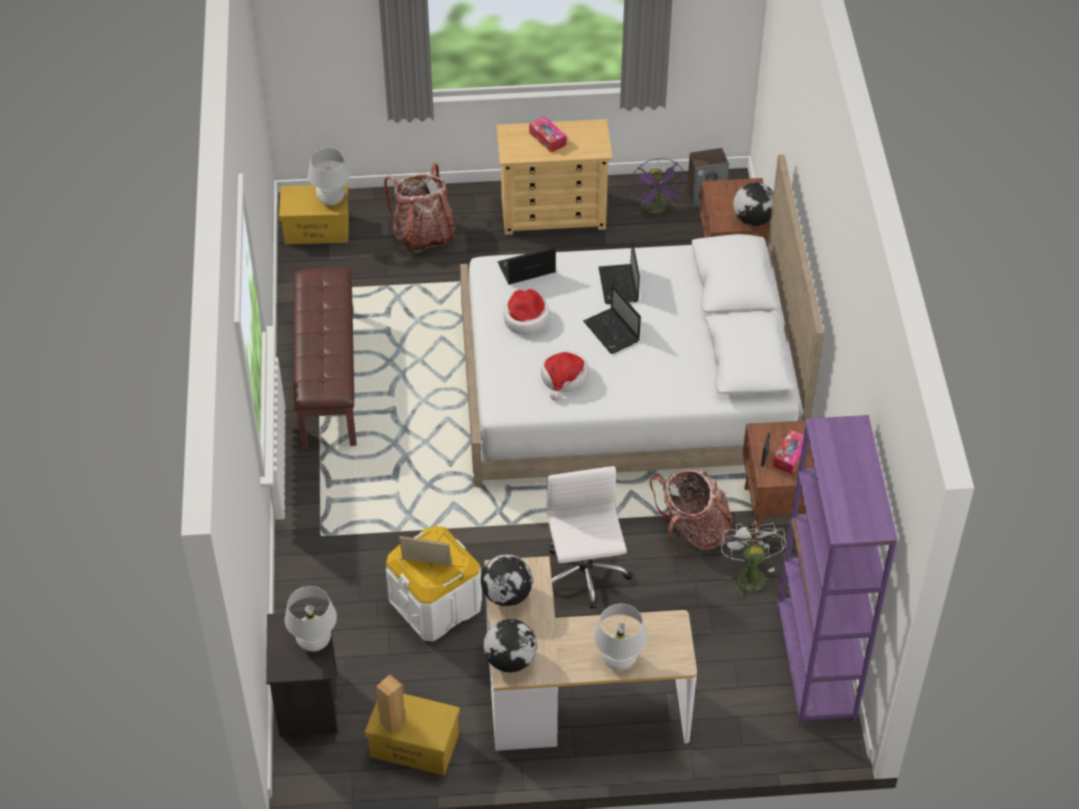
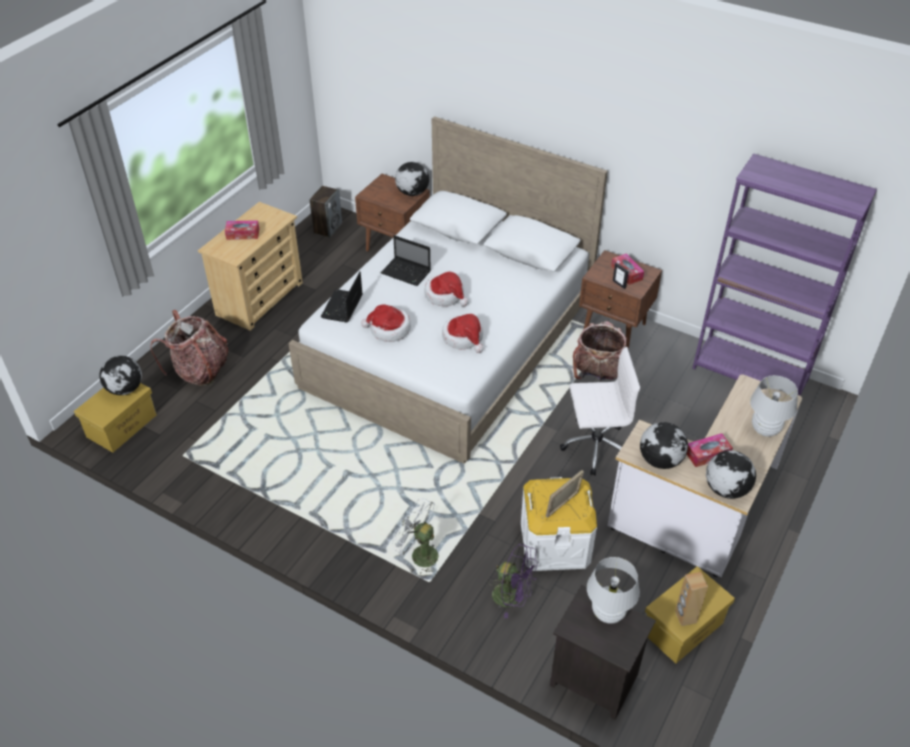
camera: 55 degrees left, 5 degrees down
brown bench [293,267,357,449] -> none
white table lamp [308,148,350,205] -> globe [99,355,142,395]
white office chair [547,466,633,609] -> white office chair turned 150 degrees clockwise [560,347,640,476]
laptop [583,285,641,354] -> hat [424,272,468,307]
purple fan [630,158,686,215] -> purple fan moved to [488,543,539,618]
white fan [721,521,786,599] -> white fan moved to [391,498,440,573]
none -> tissue box [687,433,733,467]

